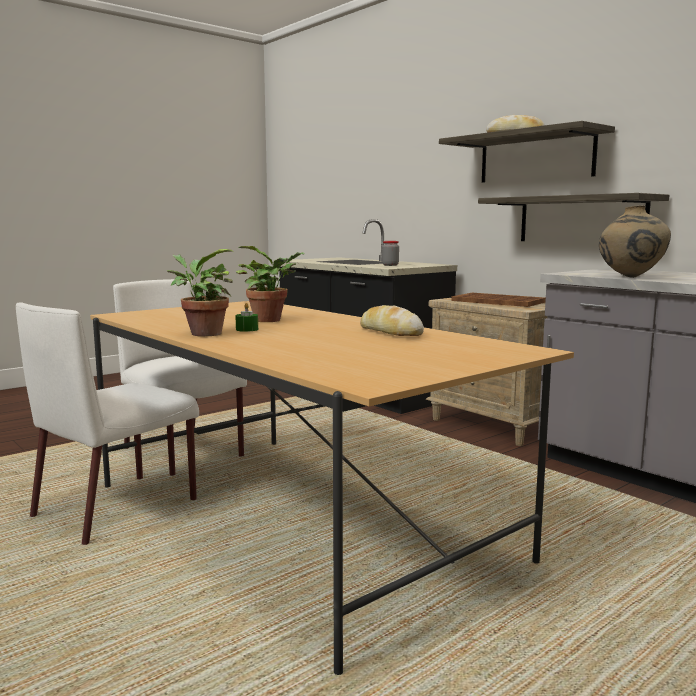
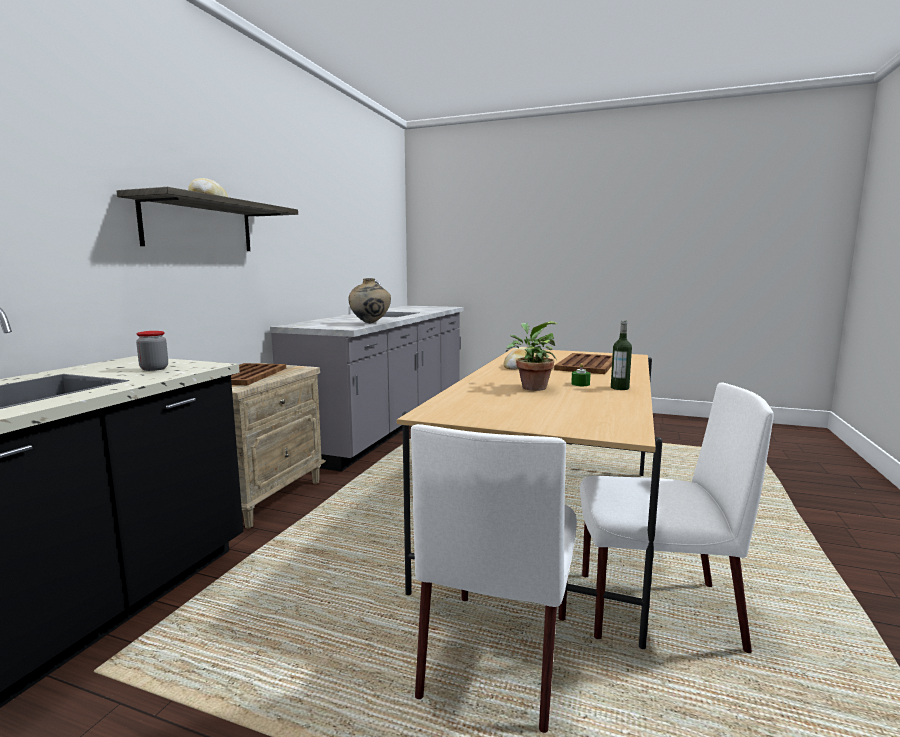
camera: 120 degrees left, 0 degrees up
potted plant [167,249,234,336] -> bottle [611,320,632,390]
shelf [478,193,670,241] -> none
none -> brown tray [554,353,612,374]

